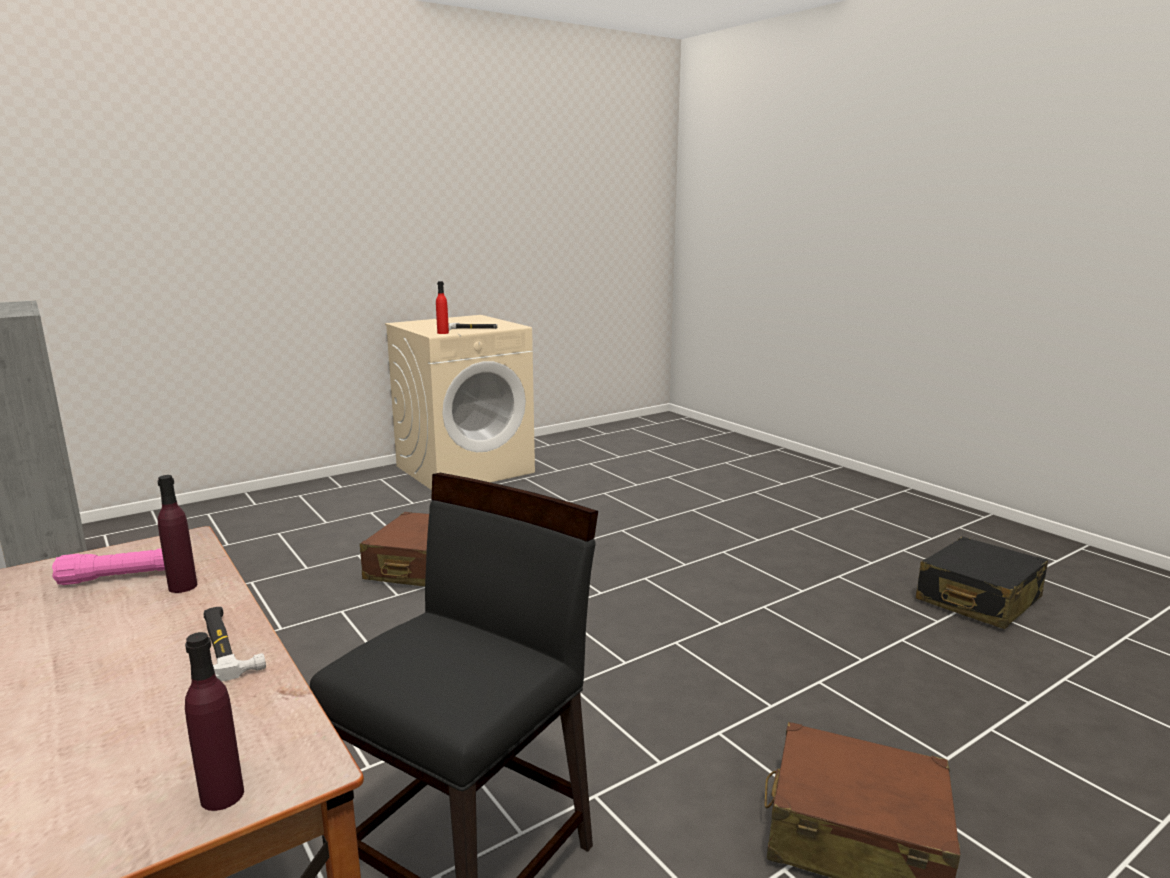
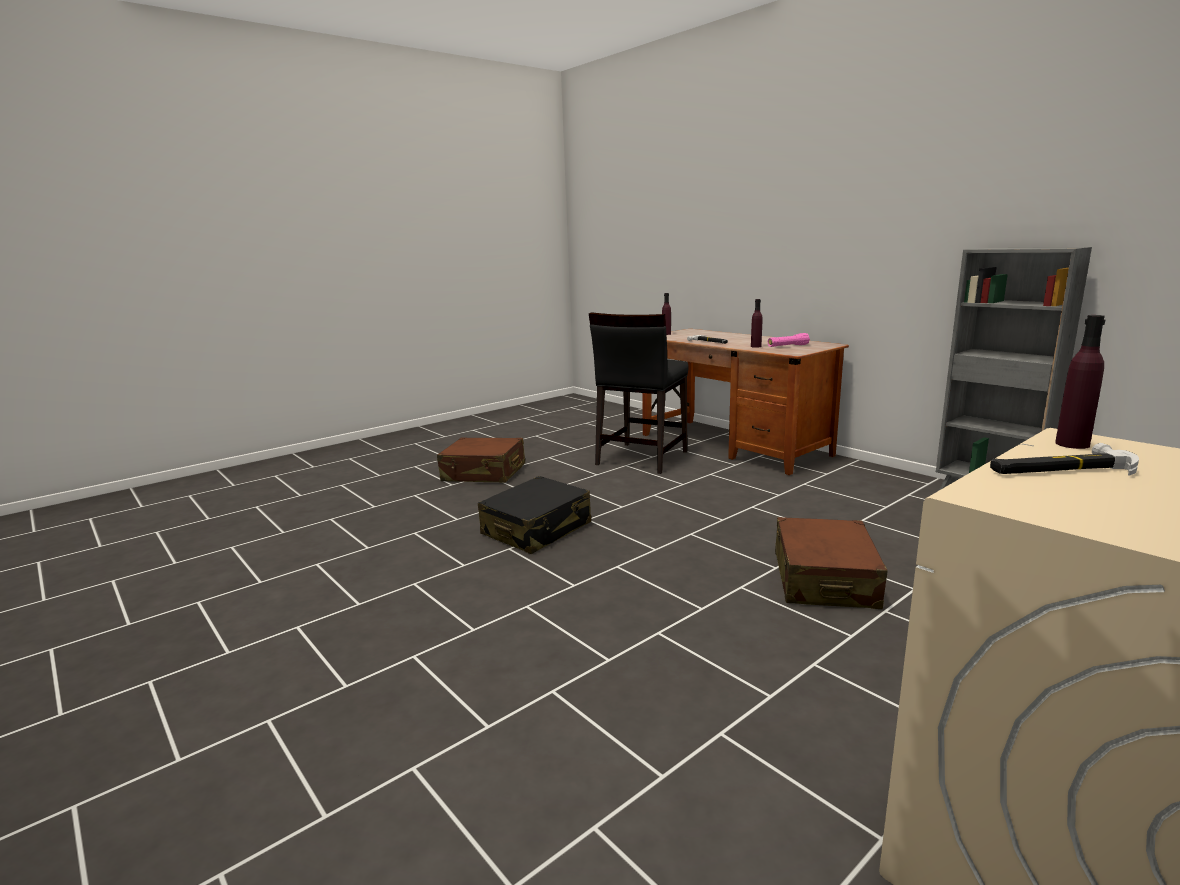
camera: 175 degrees right, 0 degrees up
red bottle [436,281,449,334] -> purple bottle [1055,315,1105,449]
black suitcase [916,537,1048,629] -> black suitcase moved to [478,476,591,554]

